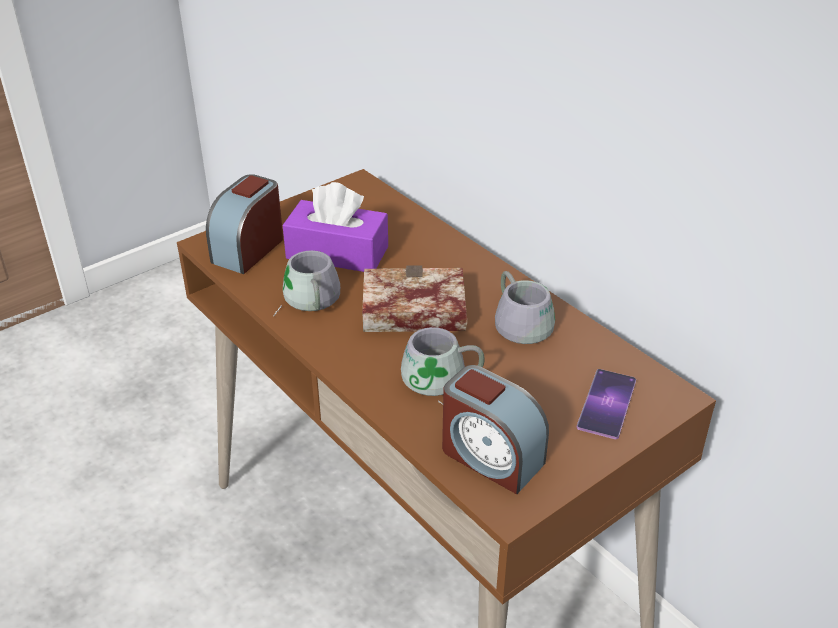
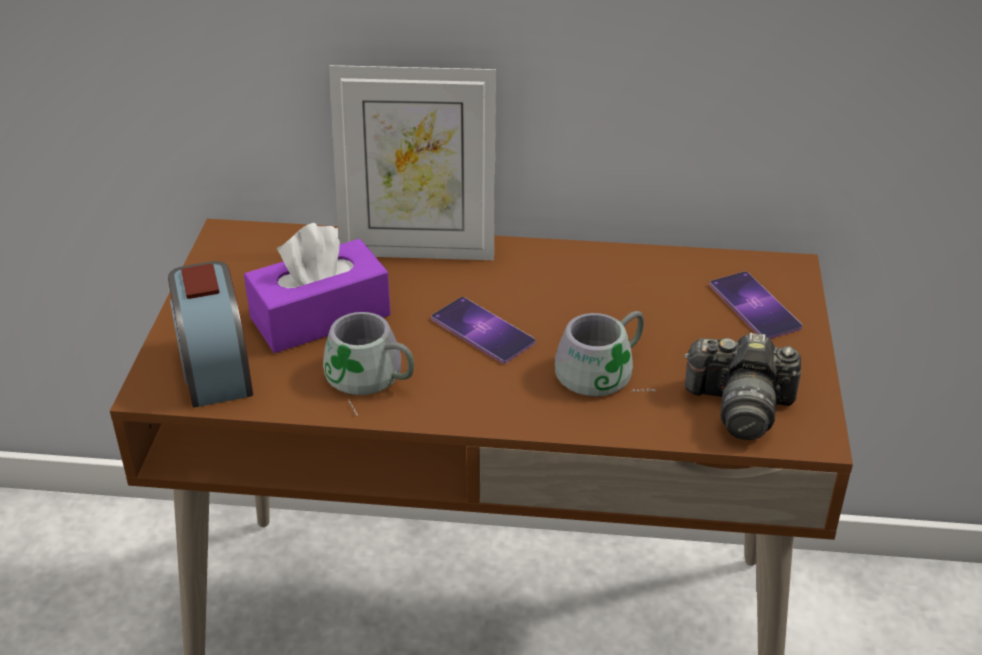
camera: 45 degrees left, 0 degrees up
book [362,265,467,332] -> phone [431,297,536,364]
alarm clock [442,365,549,494] -> camera [684,333,801,440]
grey mug [495,271,555,344] -> none
none -> picture frame [329,65,496,260]

